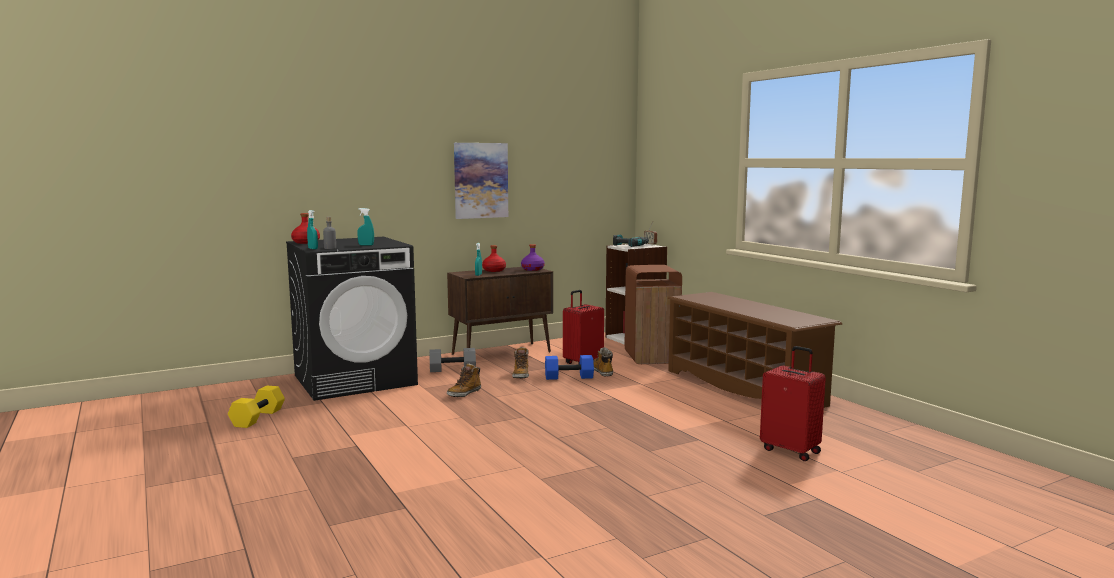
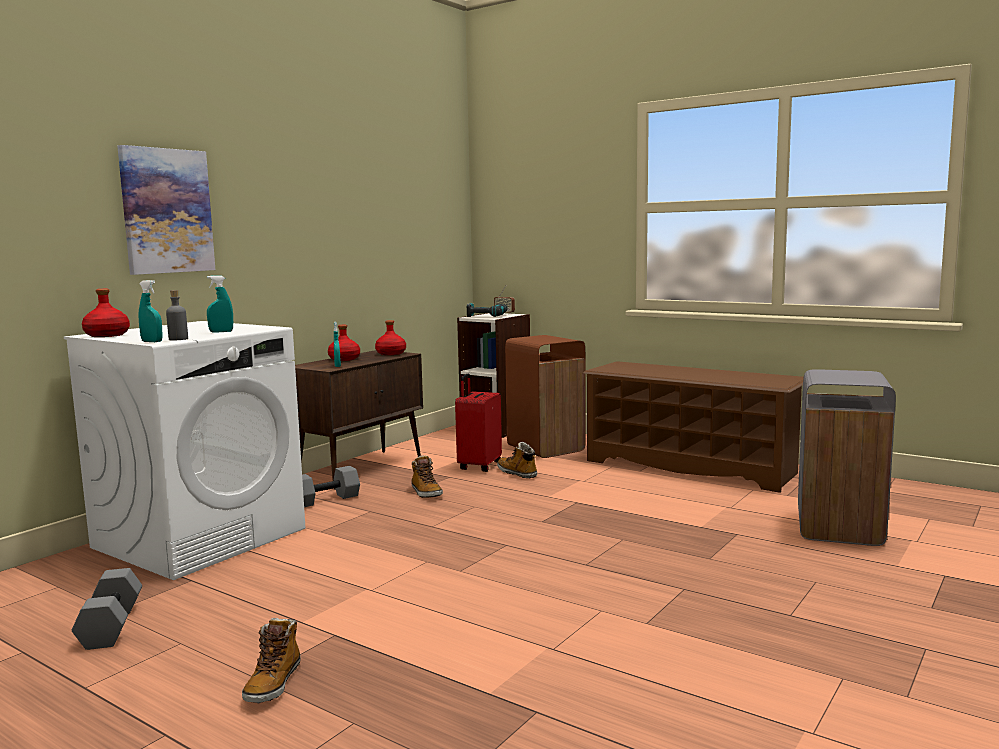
camera: 25 degrees left, 0 degrees up
yellow dumbbell [228,386,285,428] -> grey dumbbell [72,568,142,650]
black washing machine [286,237,418,401] -> white washing machine [64,321,305,580]
boot [447,363,481,397] -> boot moved to [242,618,301,704]
picture [454,143,508,219] -> picture moved to [117,145,215,275]
purple bottle [521,244,545,271] -> red bottle [375,320,406,355]
blue dumbbell [545,355,594,380] -> none
red suitcase [760,346,826,461] -> grey trash can [798,369,896,546]

